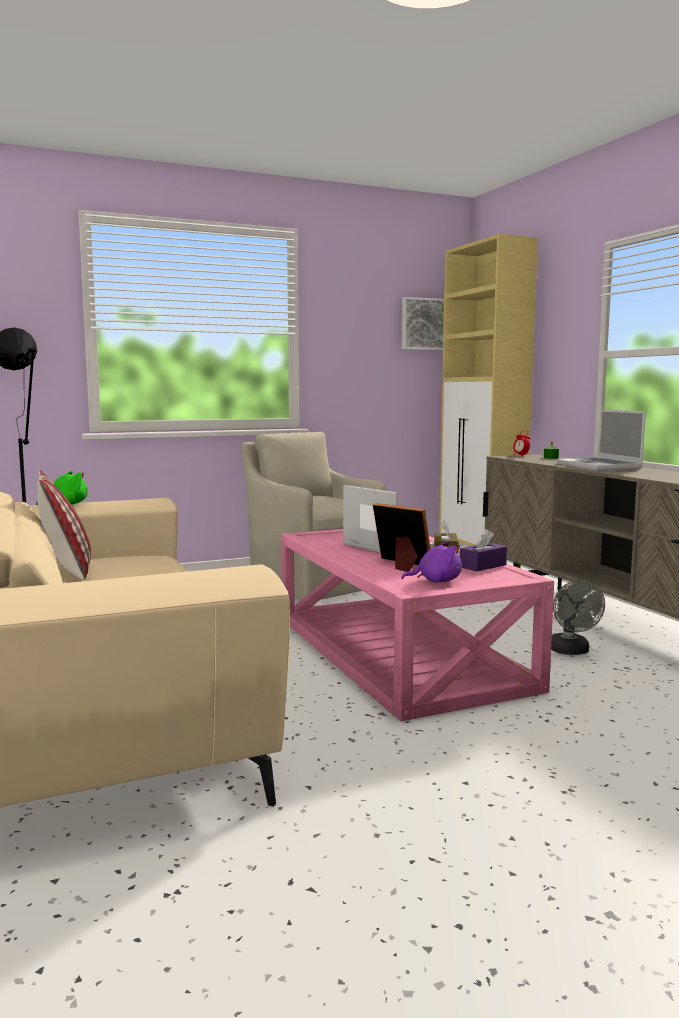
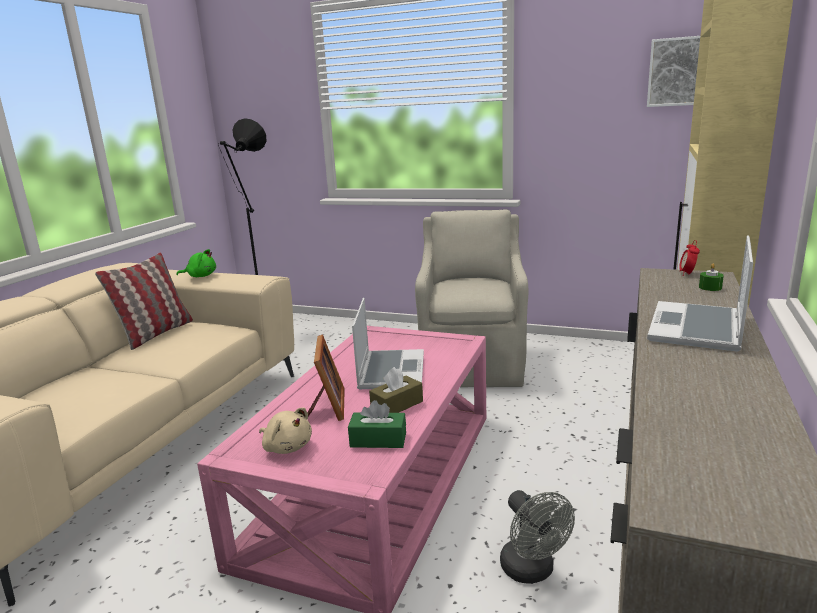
camera: 45 degrees right, 10 degrees up
purple plush toy [401,541,462,583] -> beige plush toy [259,407,312,454]
purple tissue box [460,529,507,571] -> green tissue box [348,400,406,448]
grey fan [551,580,605,655] -> grey fan turned 60 degrees counterclockwise [500,490,575,584]

